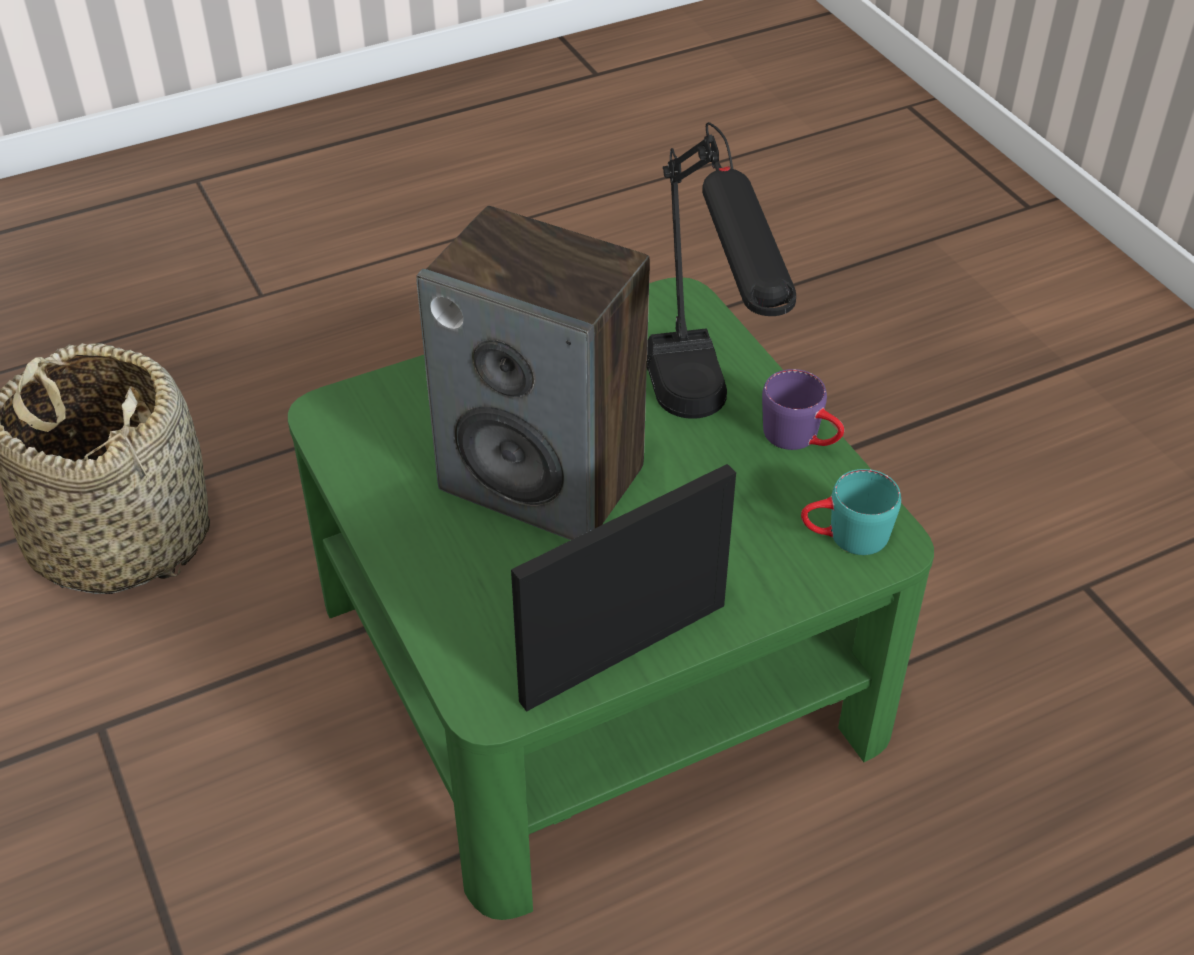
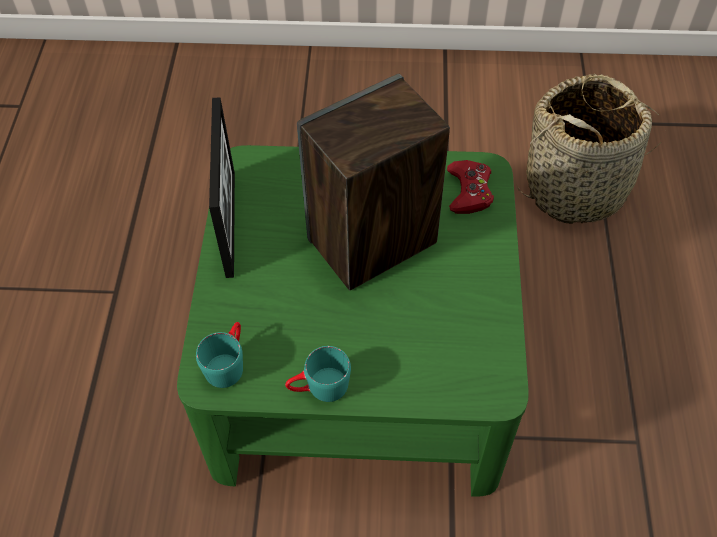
camera: 120 degrees right, 10 degrees up
black table lamp [647,122,796,419] -> none
purple mug [762,369,844,450] -> turquoise mug [285,346,351,402]
none -> red game controller [447,160,494,214]

